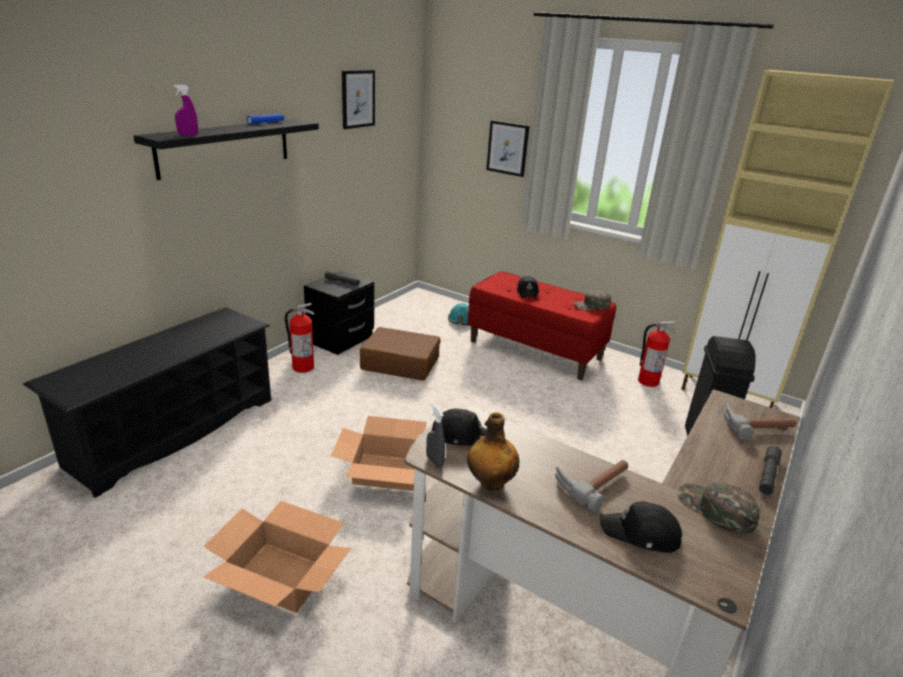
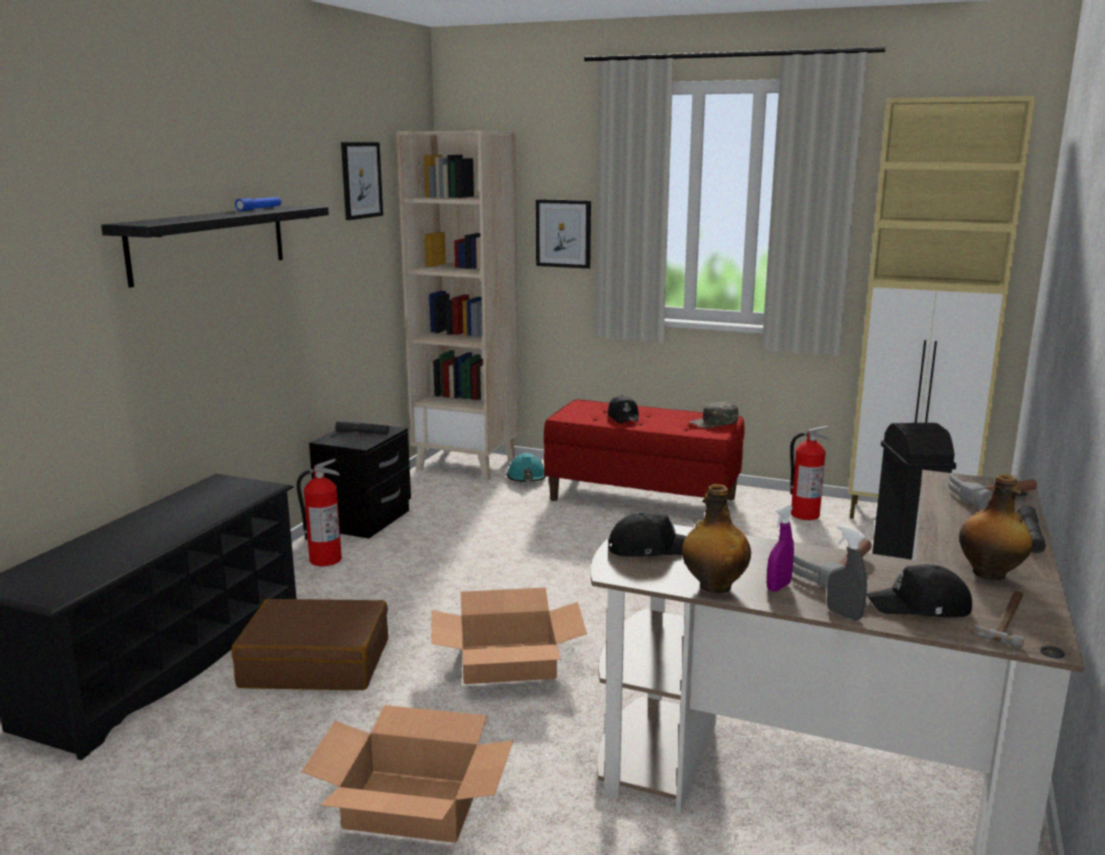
camera: 10 degrees left, 10 degrees down
purple spray bottle [173,85,198,136] -> purple spray bottle moved to [767,504,794,592]
brown suitcase [360,327,440,381] -> brown suitcase moved to [231,599,388,690]
grey spray bottle [426,404,445,468] -> grey spray bottle moved to [827,525,867,621]
green cap [678,482,760,534] -> bottle [959,474,1032,580]
none -> beige bookcase [396,131,519,480]
none -> hammer [970,591,1024,649]

